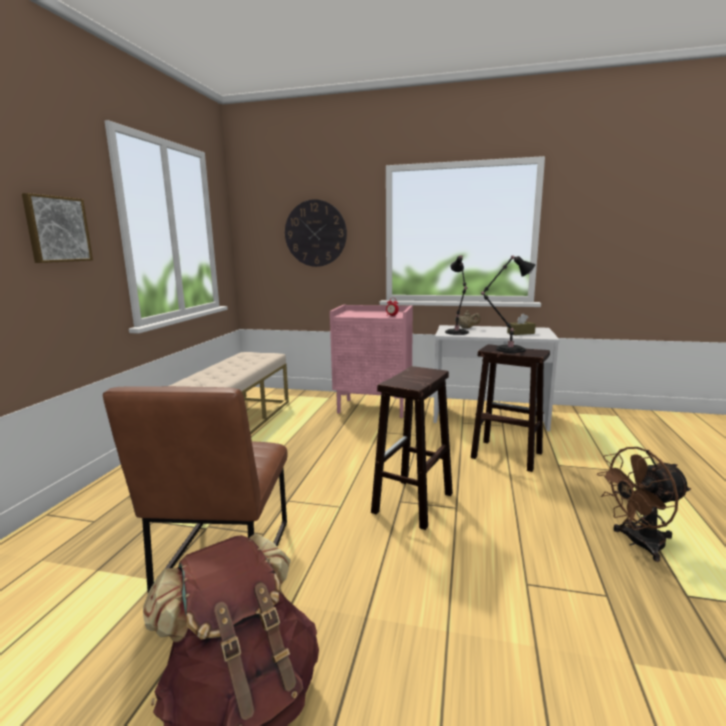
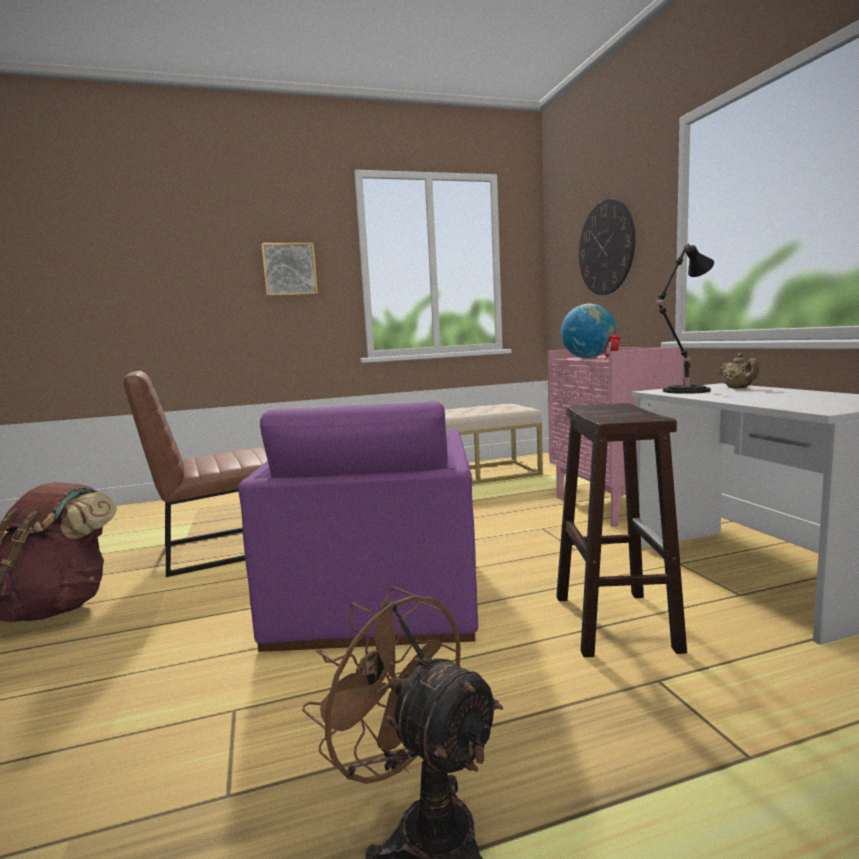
camera: 60 degrees right, 5 degrees down
brown stool [371,366,453,530] -> purple armchair [238,402,478,652]
black table lamp [481,255,535,353] -> none
brown tissue box [507,314,536,335] -> none
none -> globe [561,304,616,358]

